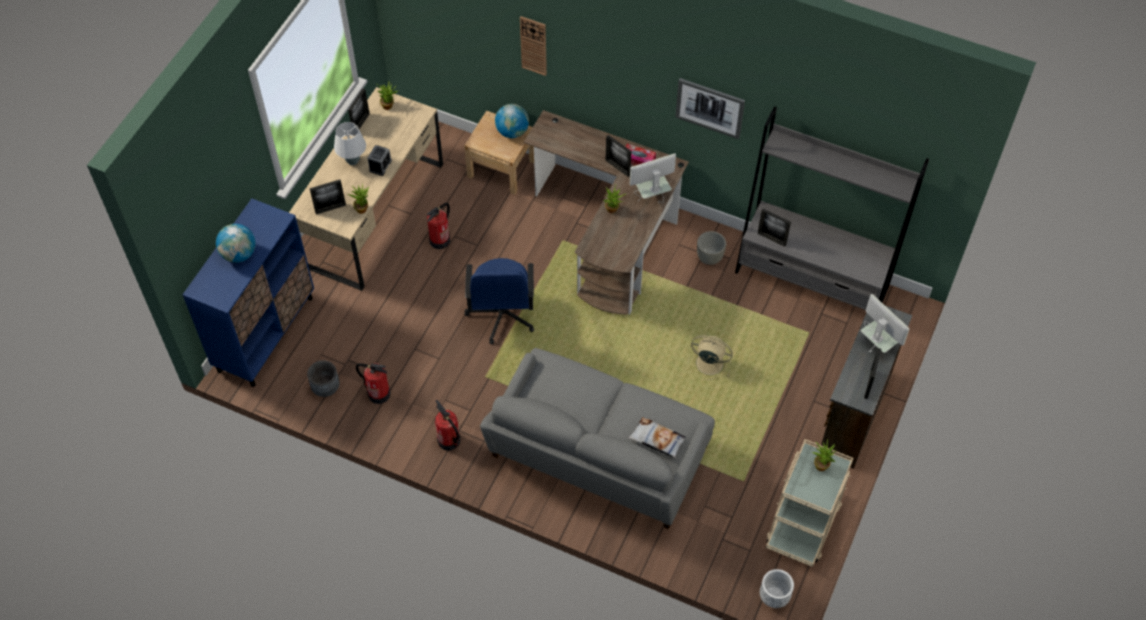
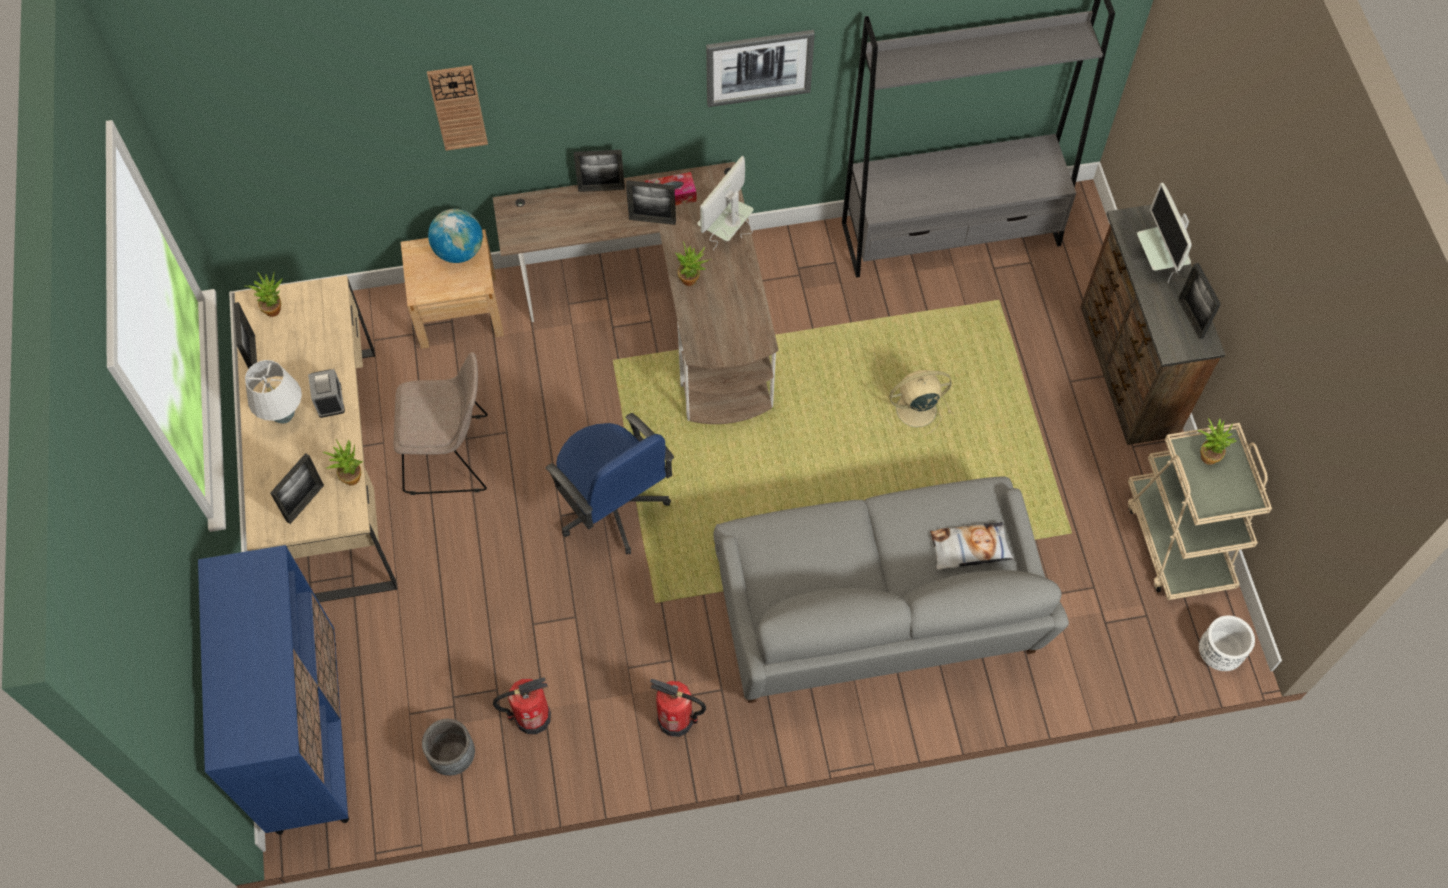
camera: 35 degrees left, 5 degrees up
globe [216,224,256,263] -> none
fire extinguisher [427,203,451,249] -> beige chair [394,352,488,495]
grey planter [697,231,726,265] -> none
picture frame [758,209,791,247] -> picture frame moved to [574,150,625,192]
monitor [861,294,910,353] -> monitor turned 120 degrees counterclockwise [1137,182,1191,283]

